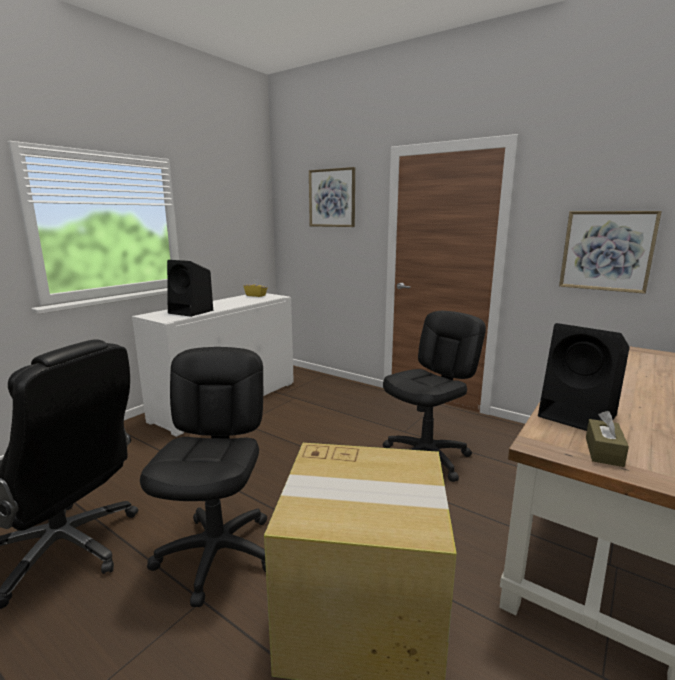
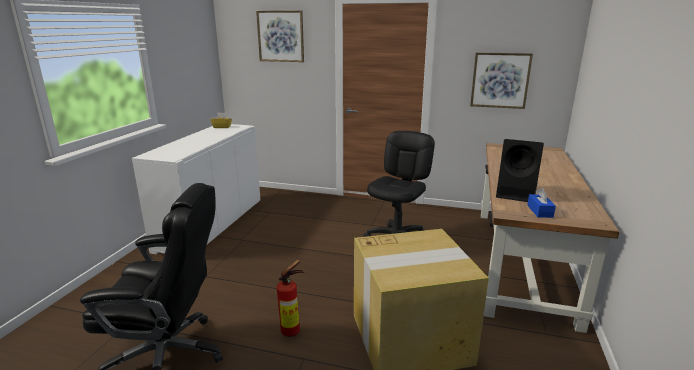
camera: 20 degrees left, 5 degrees up
black office chair [140,347,267,607] -> fire extinguisher [277,260,304,337]
black speaker [167,260,213,317] -> none
brown tissue box [586,411,629,467] -> blue tissue box [527,188,556,218]

